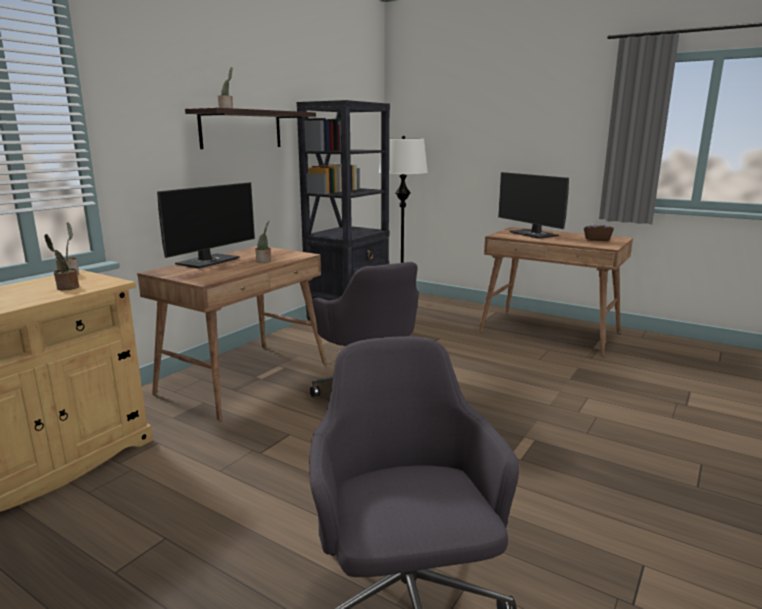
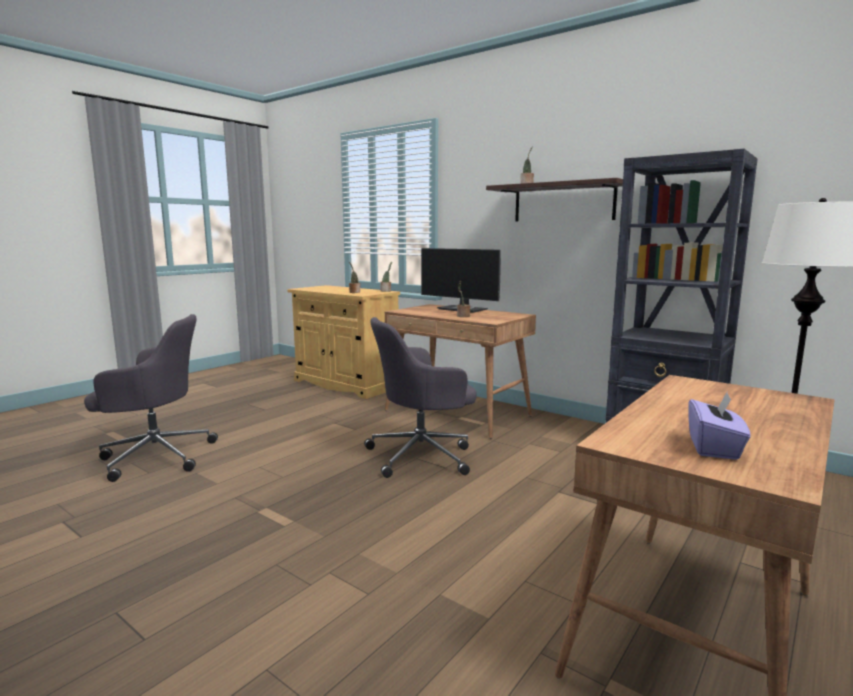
camera: 95 degrees right, 5 degrees down
monitor [498,172,569,239] -> none
brown tissue box [584,219,614,241] -> purple tissue box [689,392,751,460]

